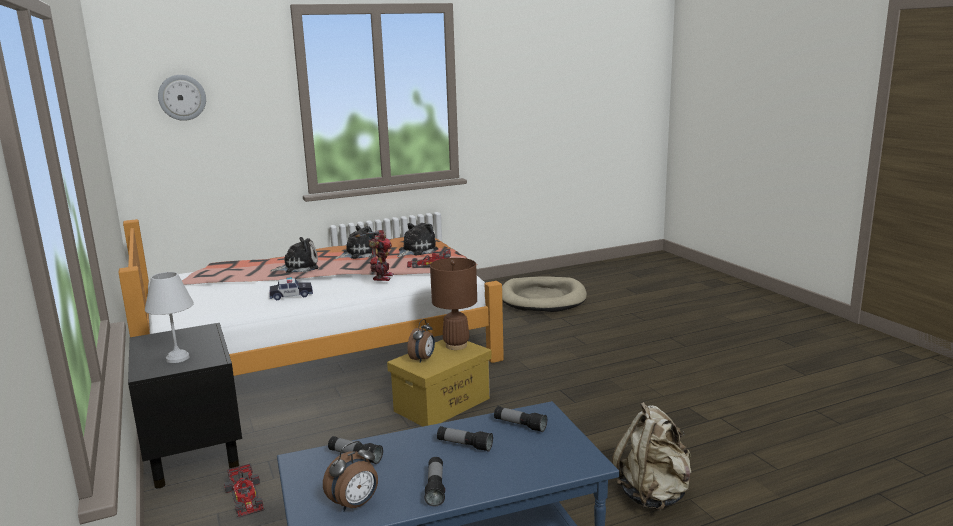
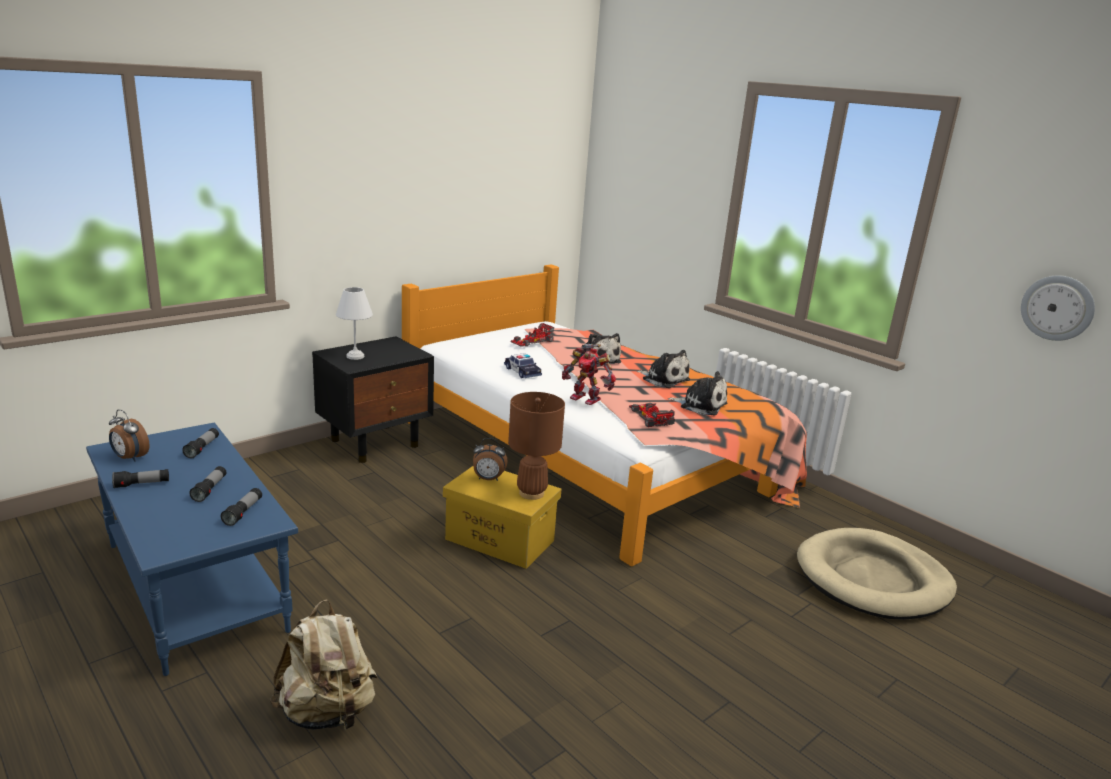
camera: 70 degrees right, 5 degrees up
wall clock [158,75,206,121] -> wall clock moved to [1021,275,1095,341]
toy car [224,463,265,518] -> toy car moved to [510,323,554,347]
toy robot [355,230,394,281] -> toy robot turned 45 degrees clockwise [562,344,616,405]

